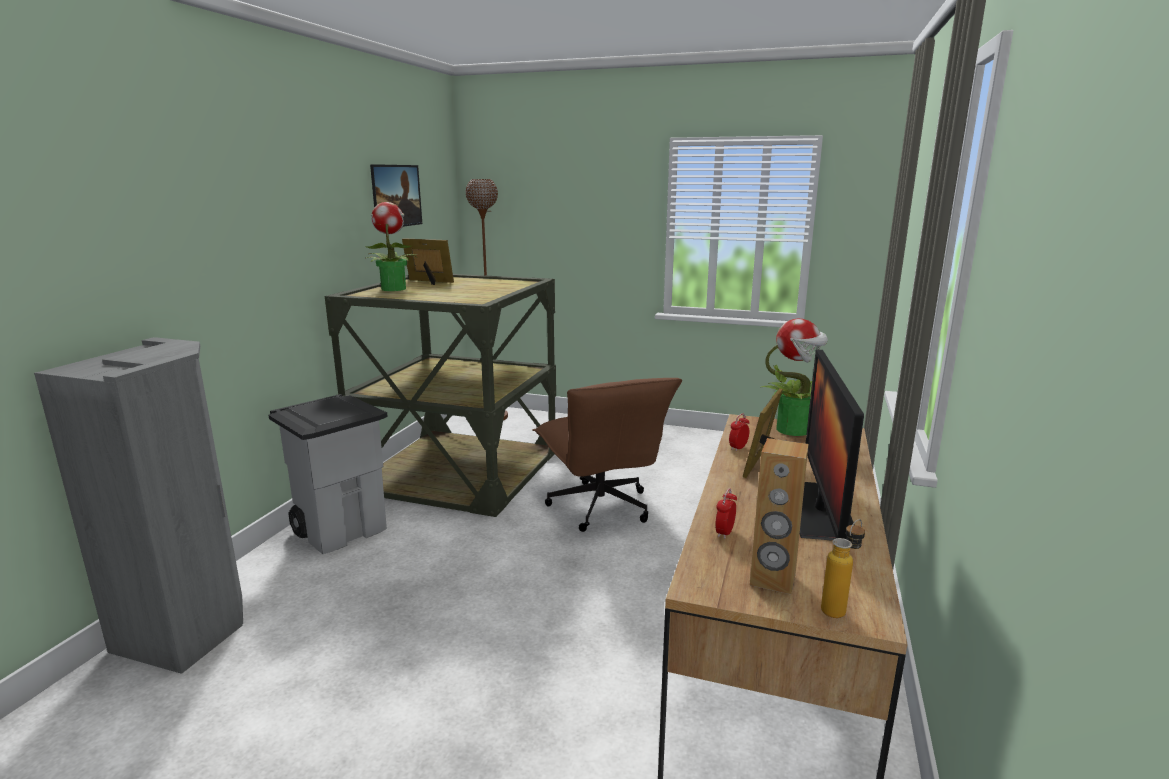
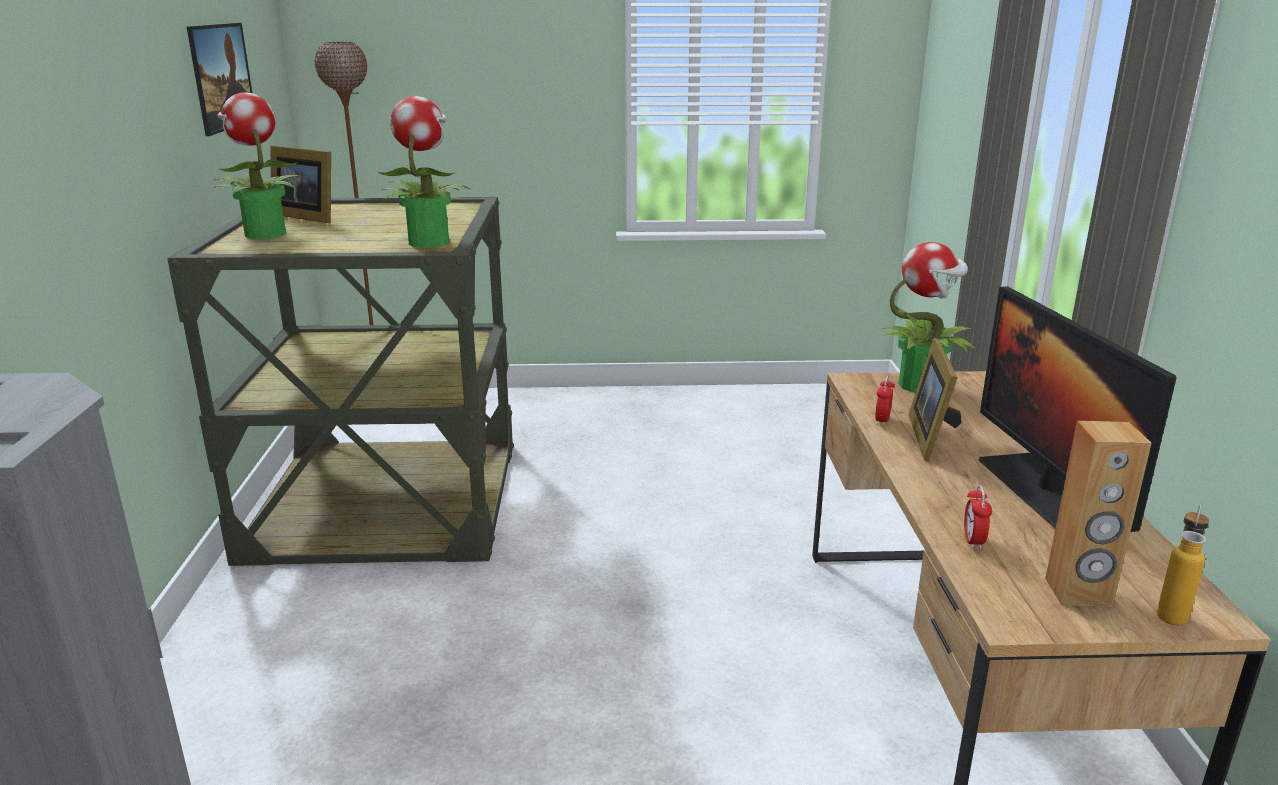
camera: 20 degrees left, 5 degrees up
grey trash can [269,394,388,554] -> none
picture frame [402,238,454,285] -> picture frame turned 150 degrees counterclockwise [271,145,331,223]
brown office chair [532,378,682,532] -> none
none -> potted plant [378,96,471,248]

